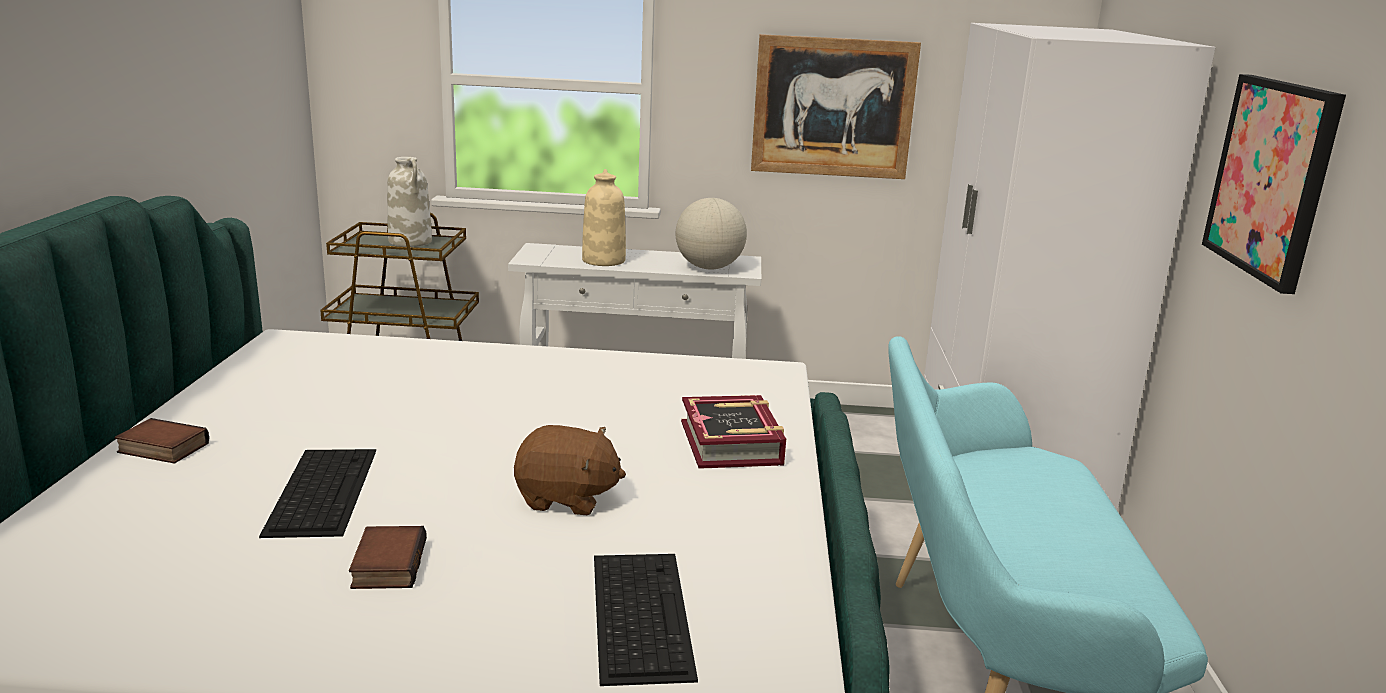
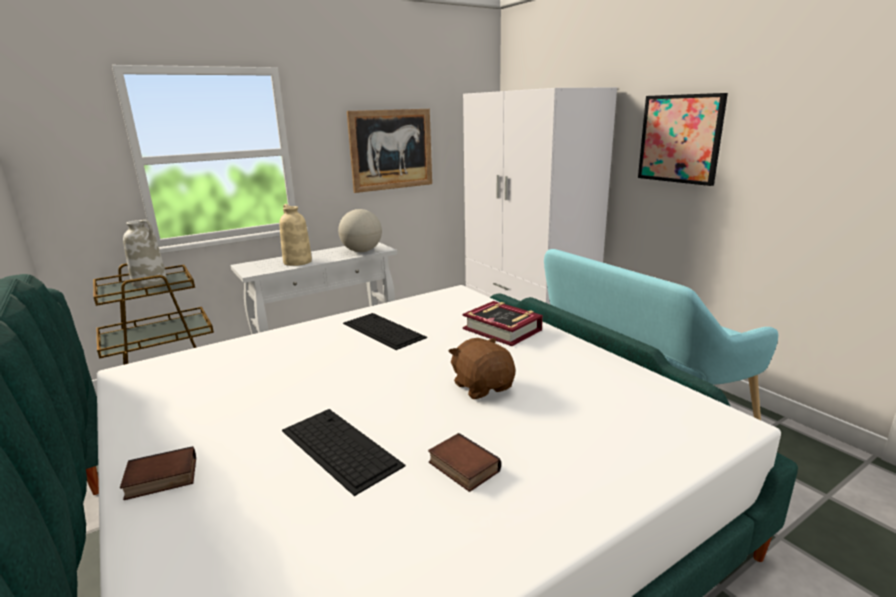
camera: 35 degrees left, 0 degrees up
brown plush toy [514,425,626,515] -> brown plush toy turned 90 degrees counterclockwise [448,338,516,399]
keyboard [594,554,698,686] -> keyboard moved to [343,313,427,350]

